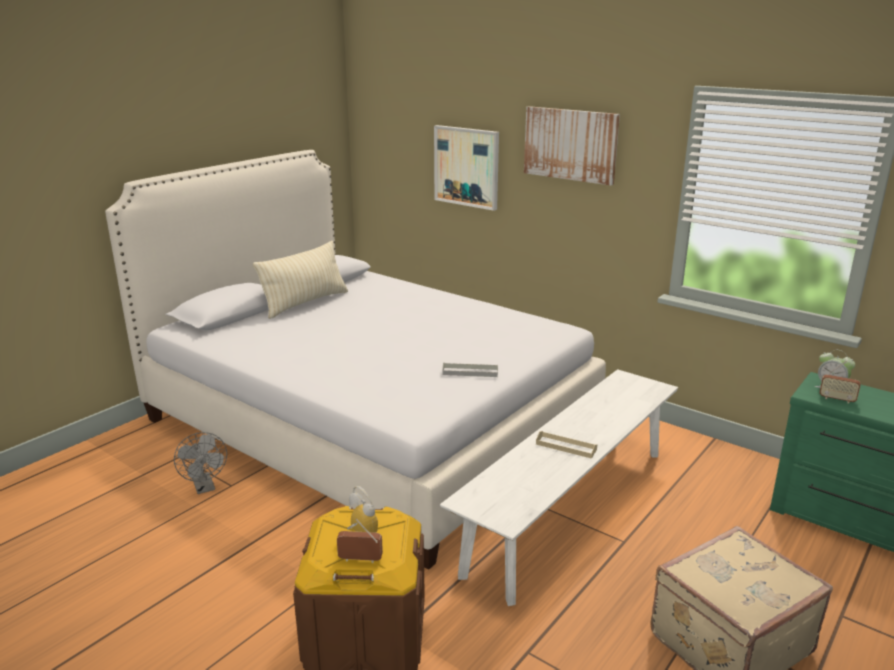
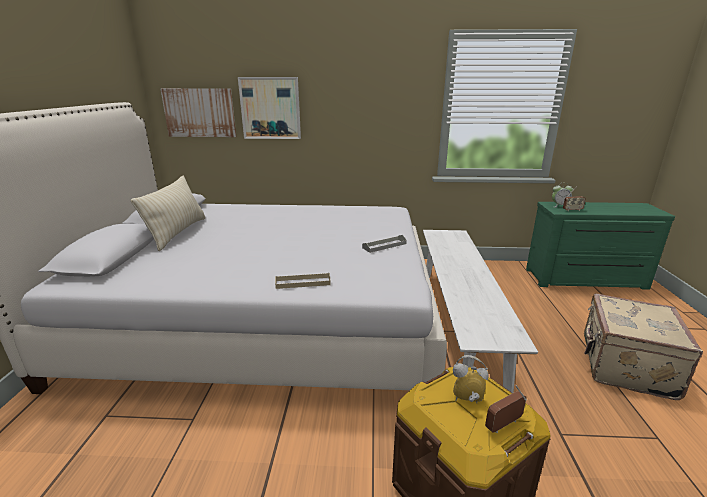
camera: 35 degrees left, 0 degrees up
grey fan [174,432,227,494] -> none
picture [524,106,620,186] -> picture moved to [160,88,236,137]
beige tray [536,431,597,459] -> beige tray moved to [275,273,331,289]

